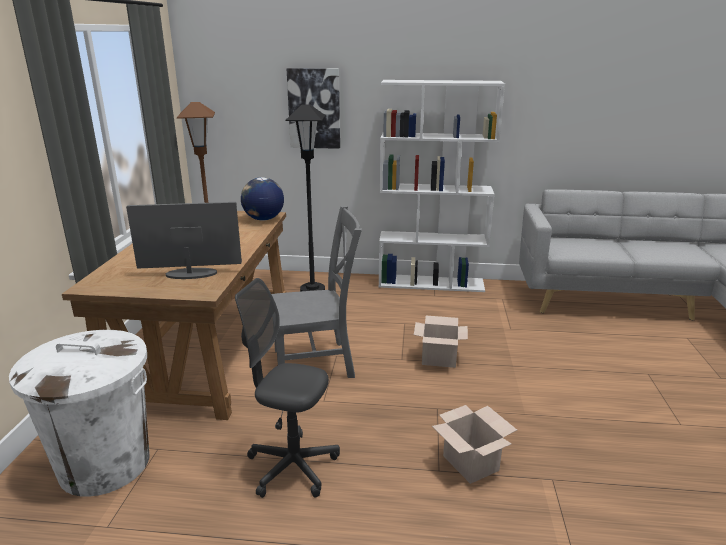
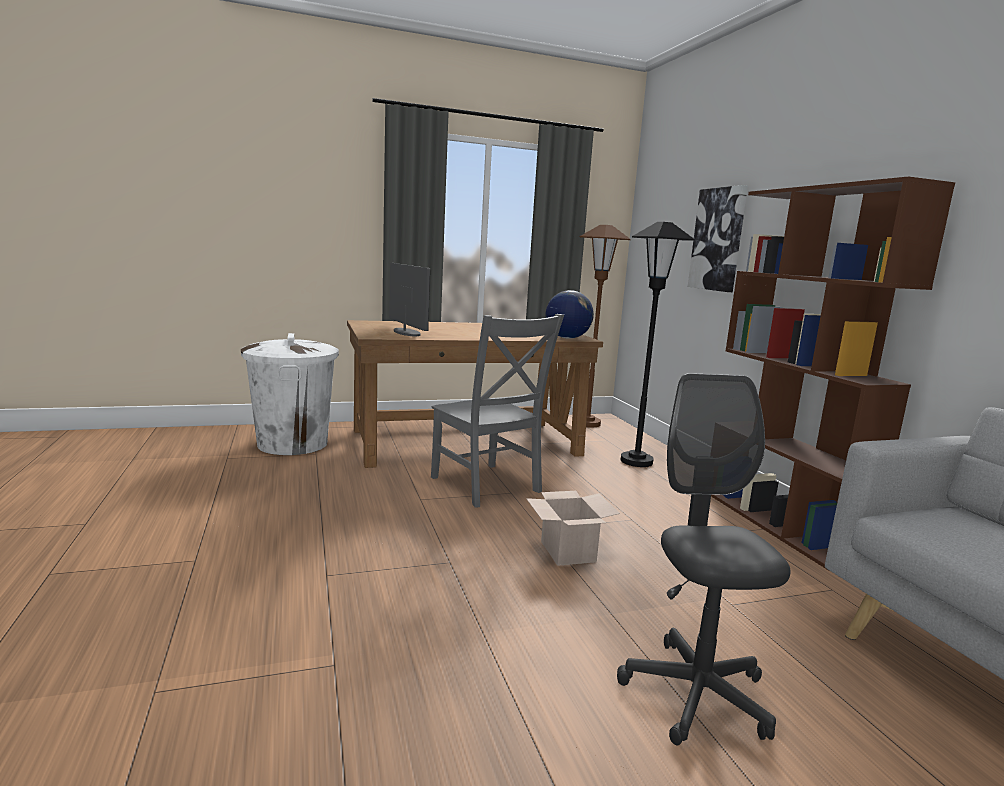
camera: 65 degrees right, 10 degrees down
grey office chair [235,278,340,498] -> grey office chair moved to [617,373,791,746]
white bookcase [379,80,505,292] -> brown bookcase [711,176,955,571]
cardboard box [432,405,517,484] -> none

